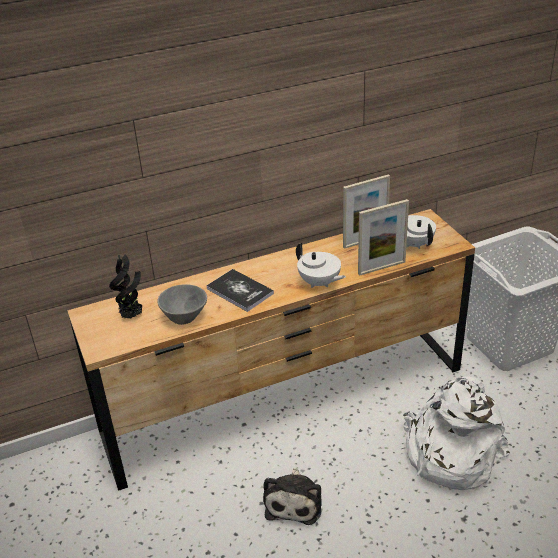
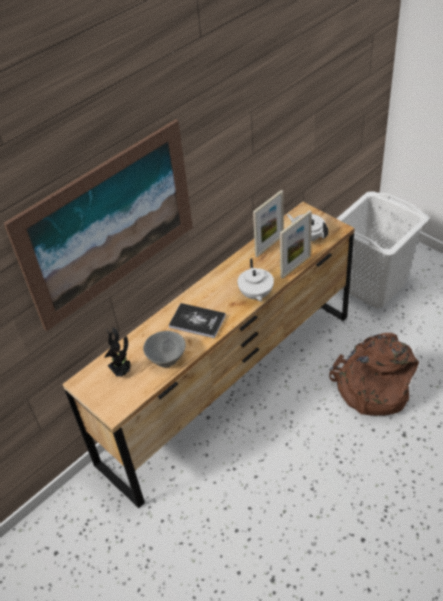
camera: 20 degrees left, 10 degrees up
plush toy [263,468,322,525] -> none
white teapot [296,242,346,288] -> white teapot turned 60 degrees clockwise [237,258,274,301]
white backpack [403,377,510,490] -> brown backpack [329,333,419,416]
none -> picture [3,119,193,331]

